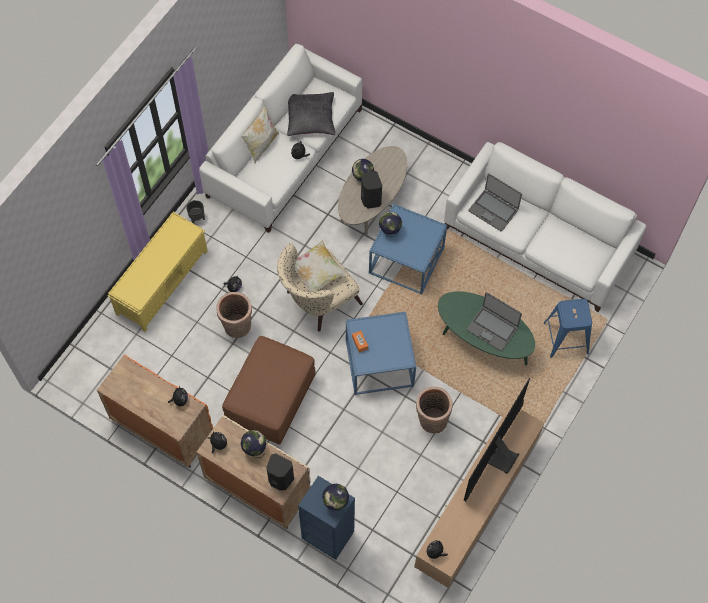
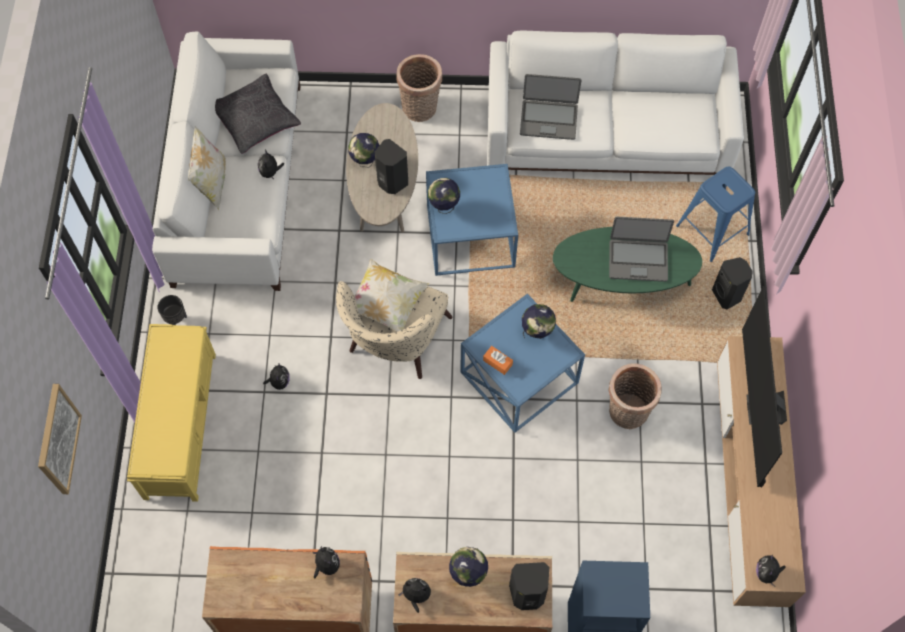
camera: 30 degrees left, 0 degrees up
basket [216,292,252,338] -> basket moved to [397,54,442,122]
brown ottoman [222,336,316,445] -> none
globe [322,484,349,510] -> globe moved to [522,304,556,338]
none -> picture [38,384,82,494]
none -> black speaker [712,257,753,309]

